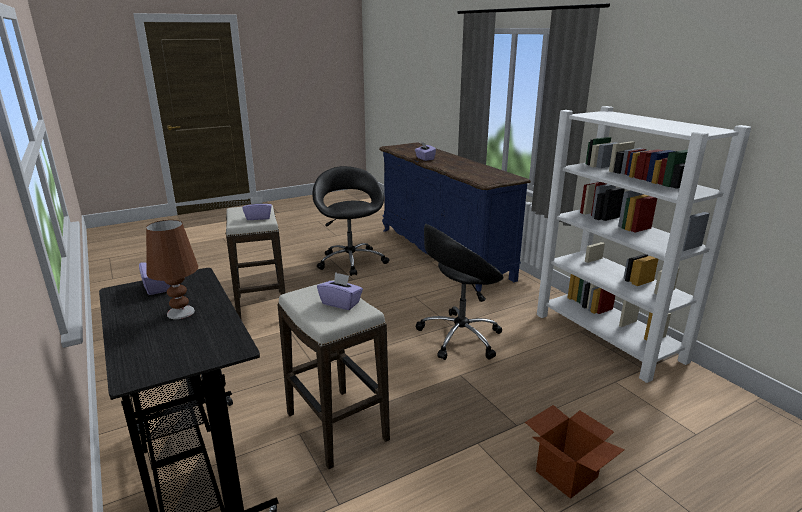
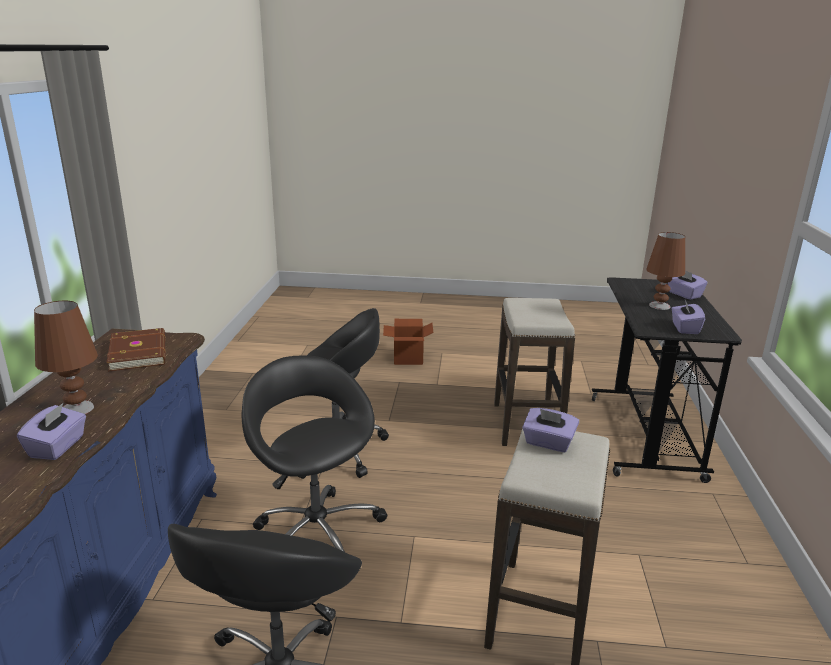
camera: 145 degrees left, 0 degrees up
purple tissue box [317,272,363,310] -> purple tissue box moved to [668,271,708,300]
white bookcase [537,106,751,383] -> none
none -> brown table lamp [34,301,98,414]
none -> brown book [107,328,166,372]
none -> black office chair [242,356,387,552]

